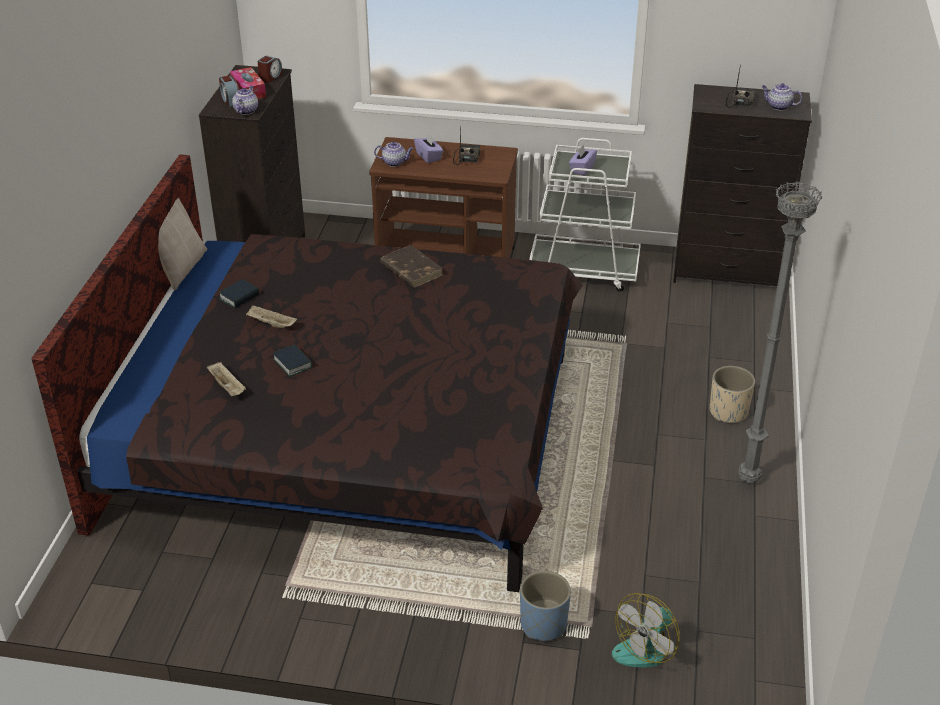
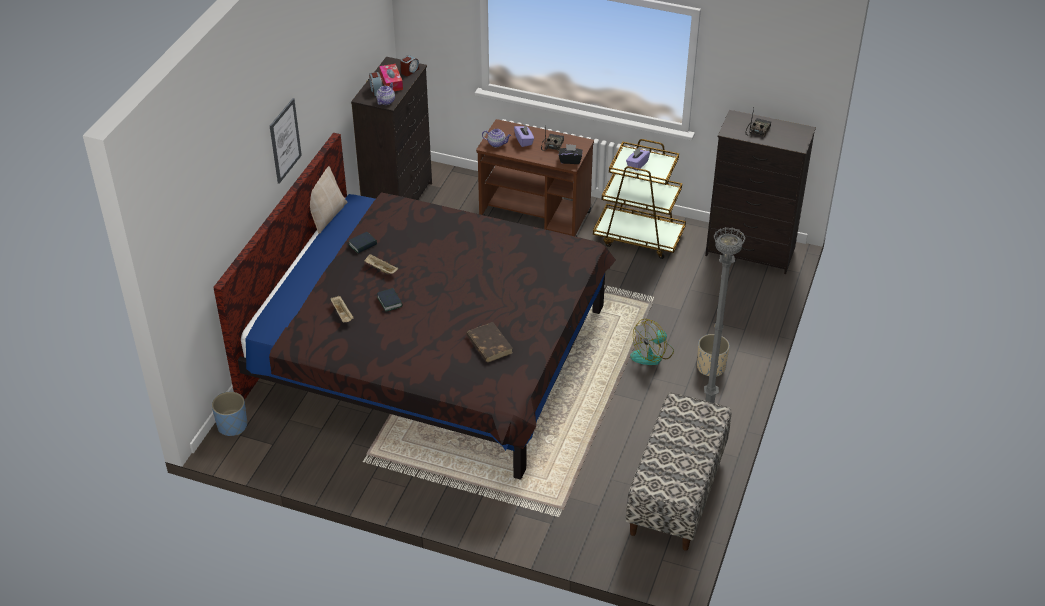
camera: 10 degrees right, 5 degrees up
brown book [380,245,443,288] -> brown book moved to [466,322,513,362]
blue planter [520,571,571,641] -> blue planter moved to [212,392,247,436]
white cart [529,138,641,292] -> brown cart [593,139,686,259]
fan [612,593,680,668] -> fan moved to [630,319,674,365]
teapot [761,83,802,110] -> none
none -> picture [270,98,302,184]
none -> black tissue box [559,144,583,164]
none -> bench [626,392,731,551]

